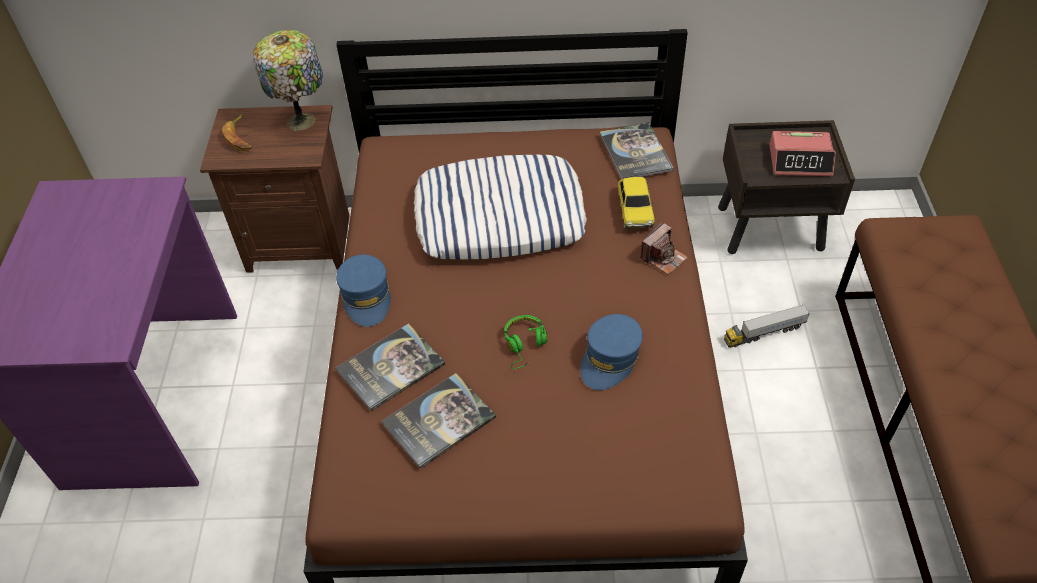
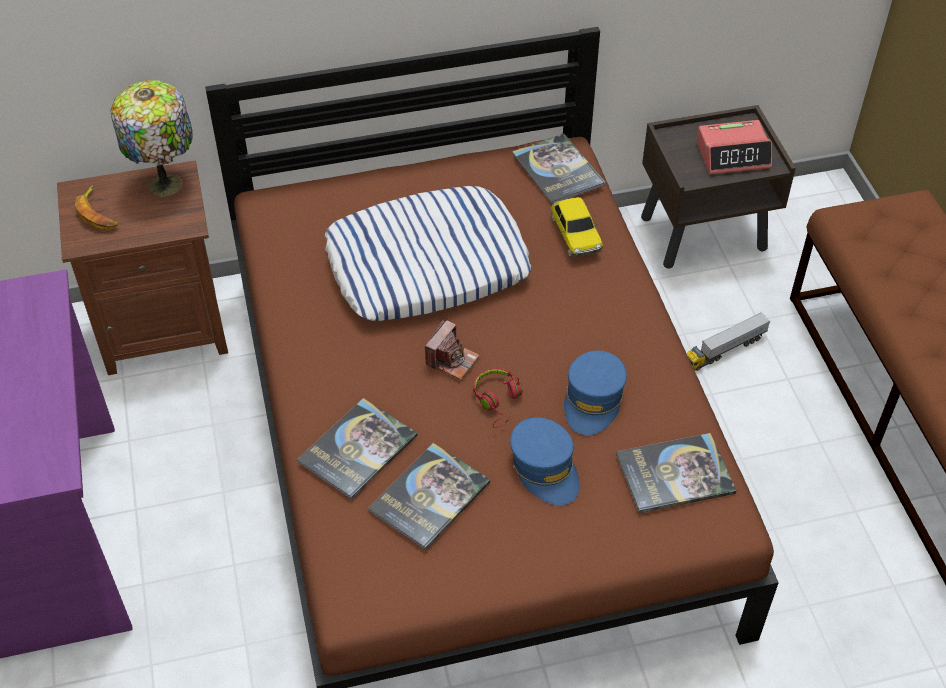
camera: 15 degrees left, 0 degrees up
blue cap [336,255,391,327] -> blue cap moved to [510,417,579,506]
green headphones [504,315,547,369] -> red headphones [473,367,523,428]
camera [640,222,688,275] -> camera moved to [425,319,479,380]
none -> book [616,433,737,513]

